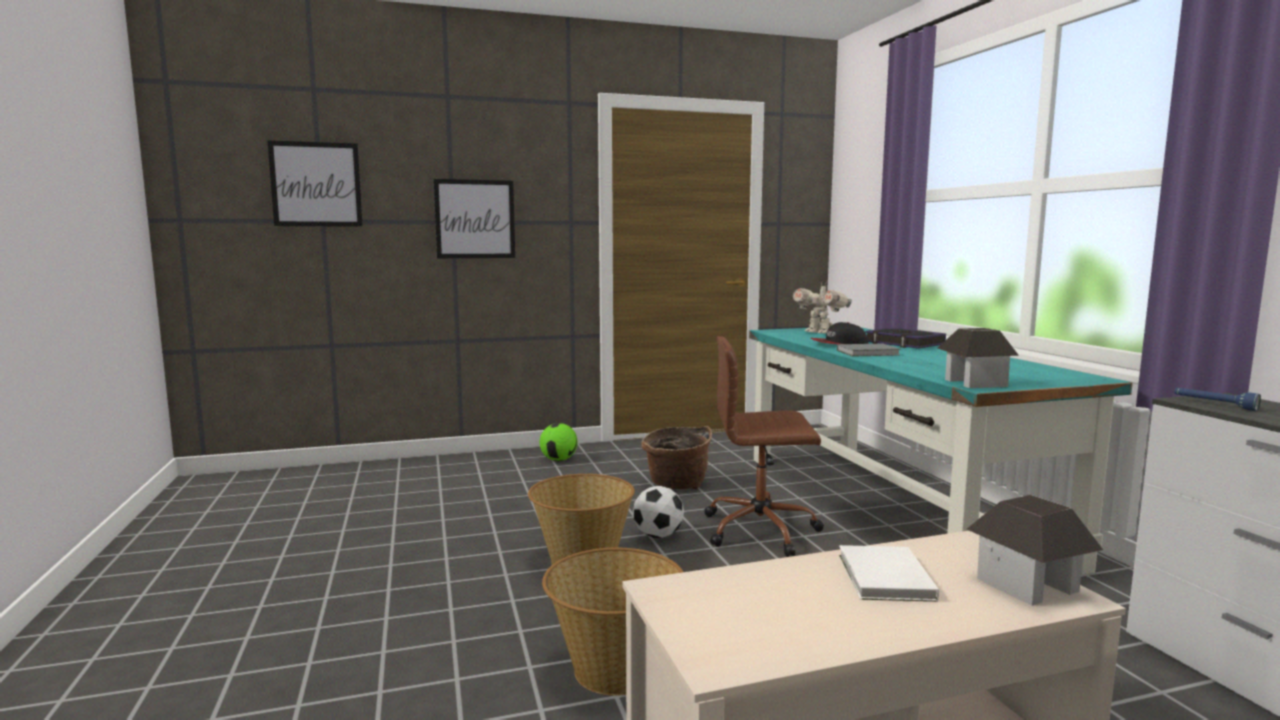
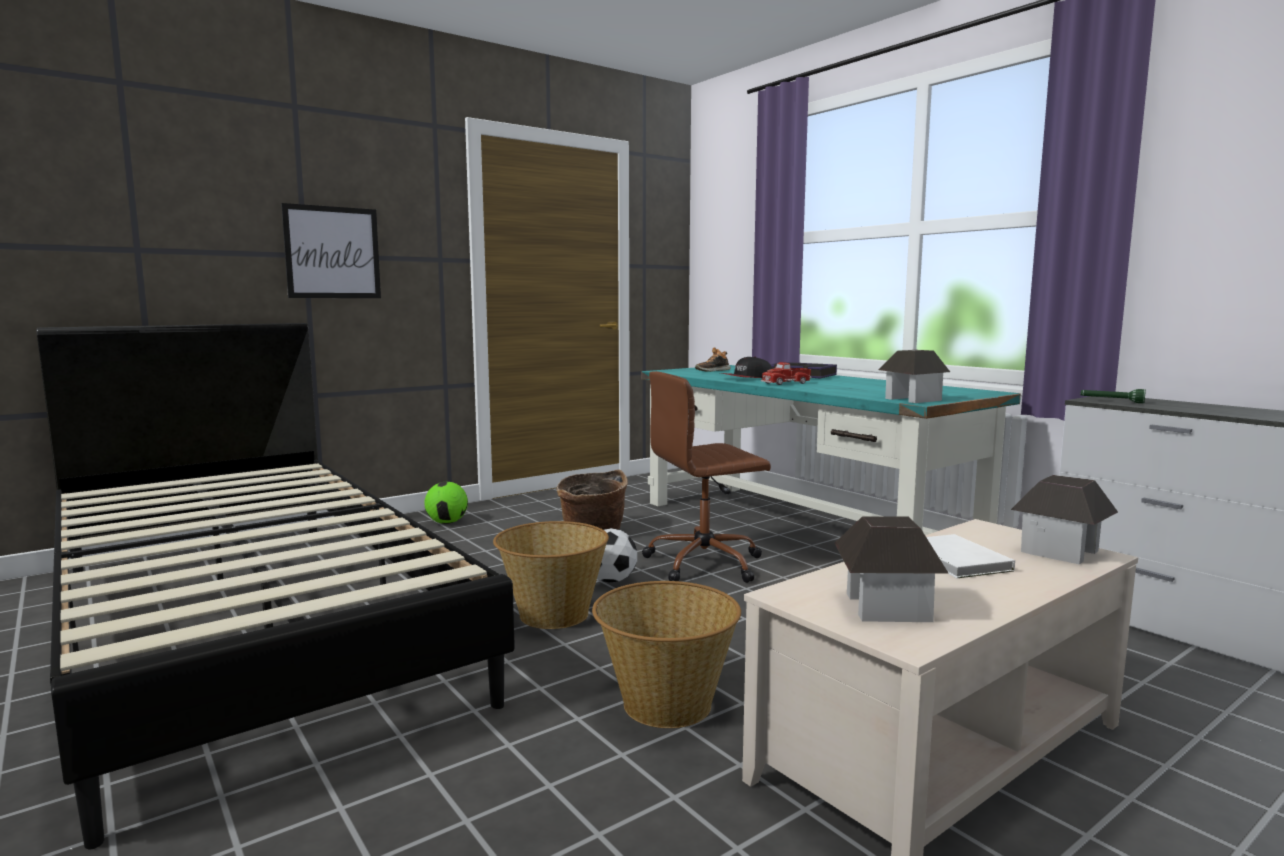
camera: 20 degrees left, 0 degrees up
picture [267,140,363,227] -> none
toy robot [793,281,852,334] -> shoe [695,347,731,372]
grey book [837,344,901,357] -> toy truck [761,362,811,385]
blue flashlight [1175,388,1261,411] -> green flashlight [1080,389,1146,403]
none -> black bed [36,323,515,849]
none -> toy house [835,516,949,622]

